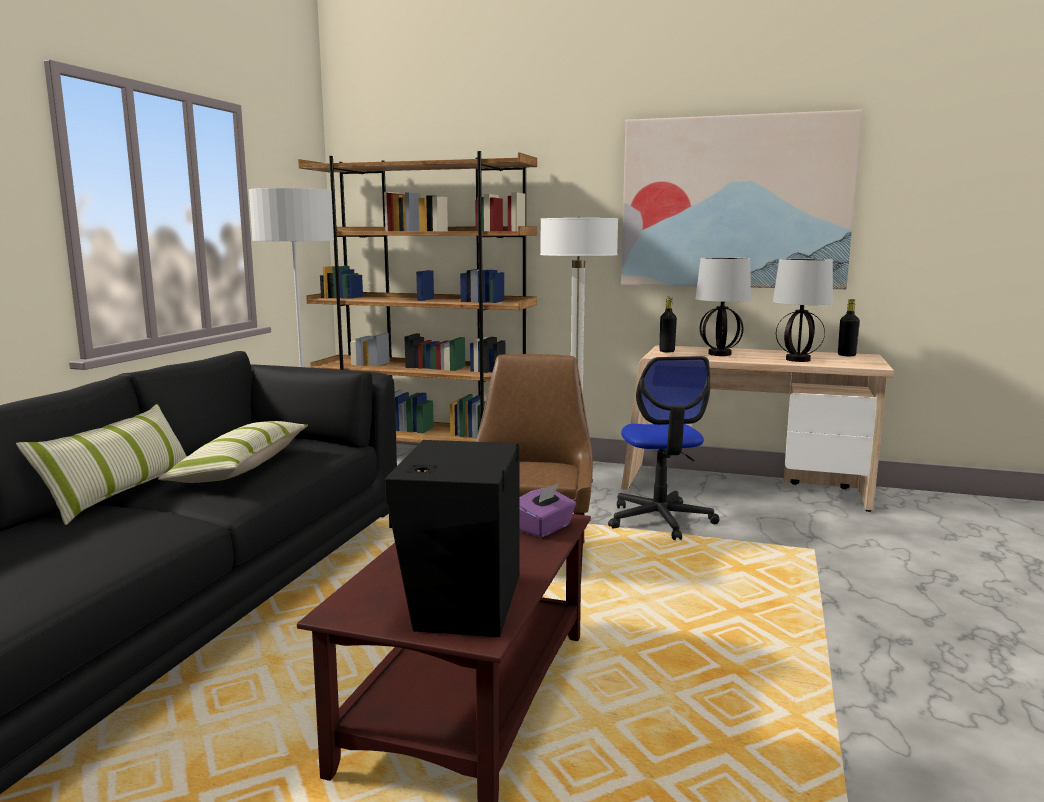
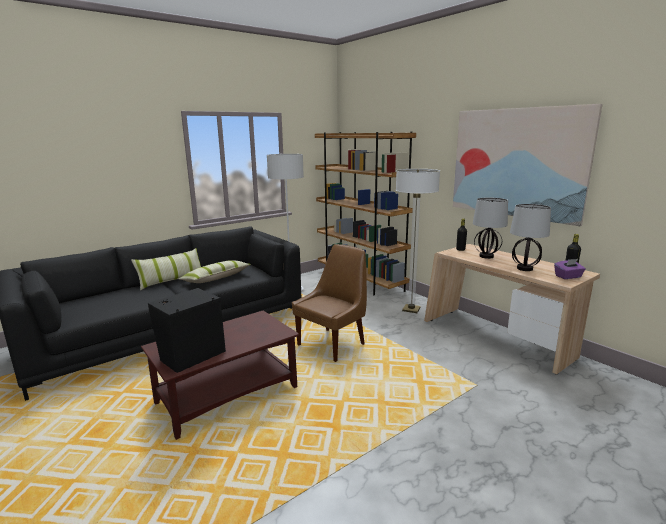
camera: 35 degrees right, 5 degrees up
purple tissue box [520,483,576,538] -> purple tissue box moved to [554,259,586,279]
office chair [608,356,719,540] -> none

